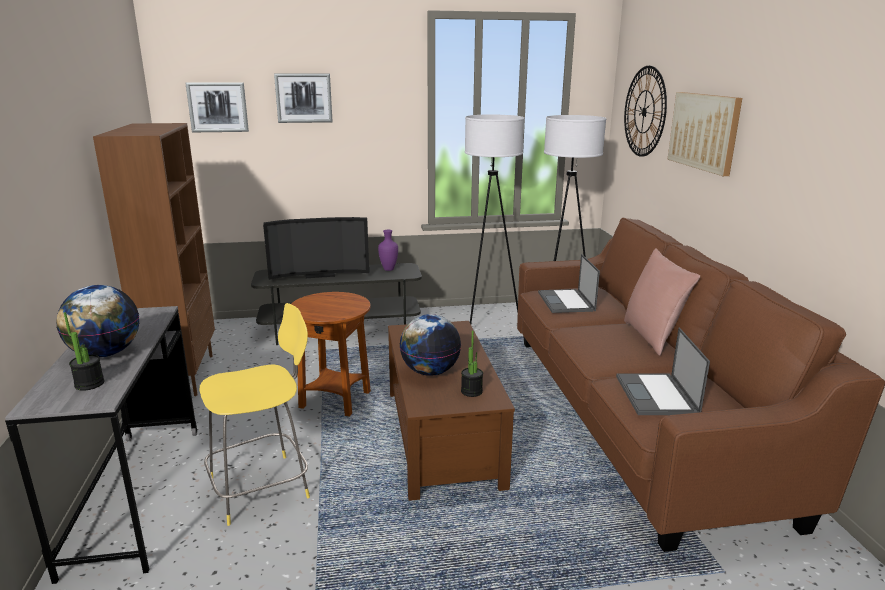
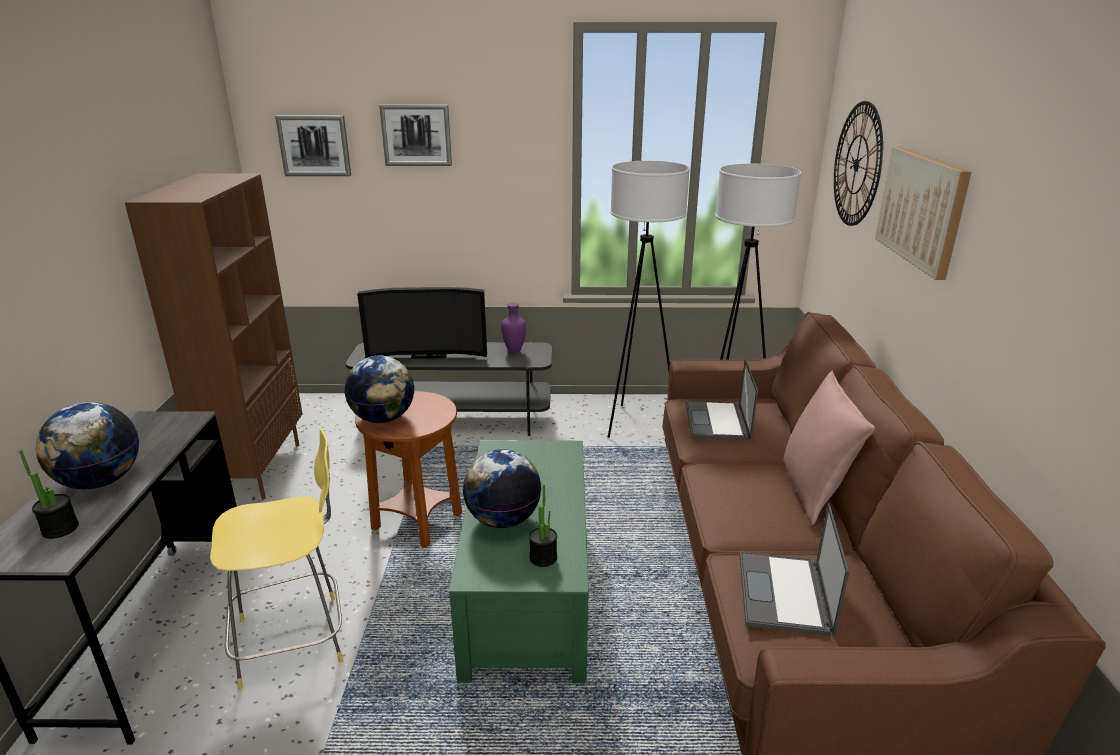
camera: 10 degrees right, 5 degrees up
brown coffee table [388,321,515,501] -> green coffee table [448,440,589,683]
none -> globe [345,355,414,423]

